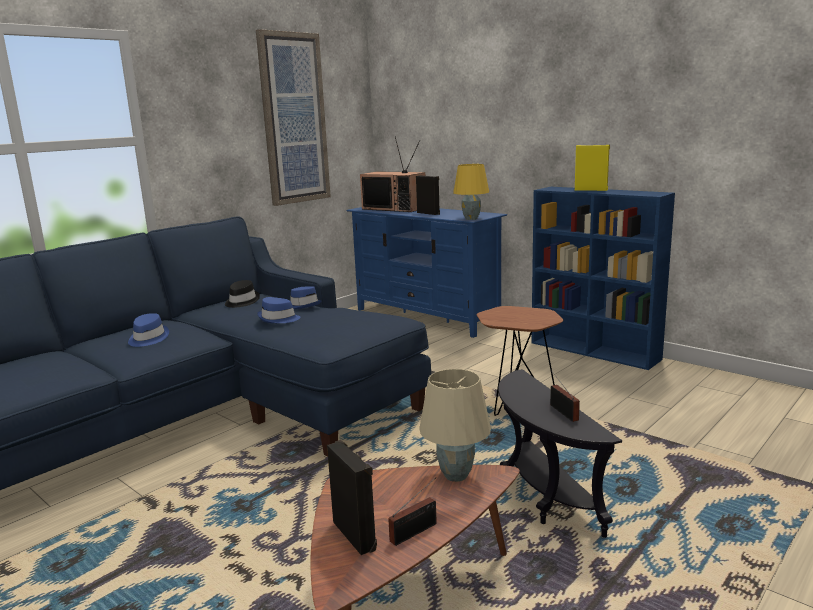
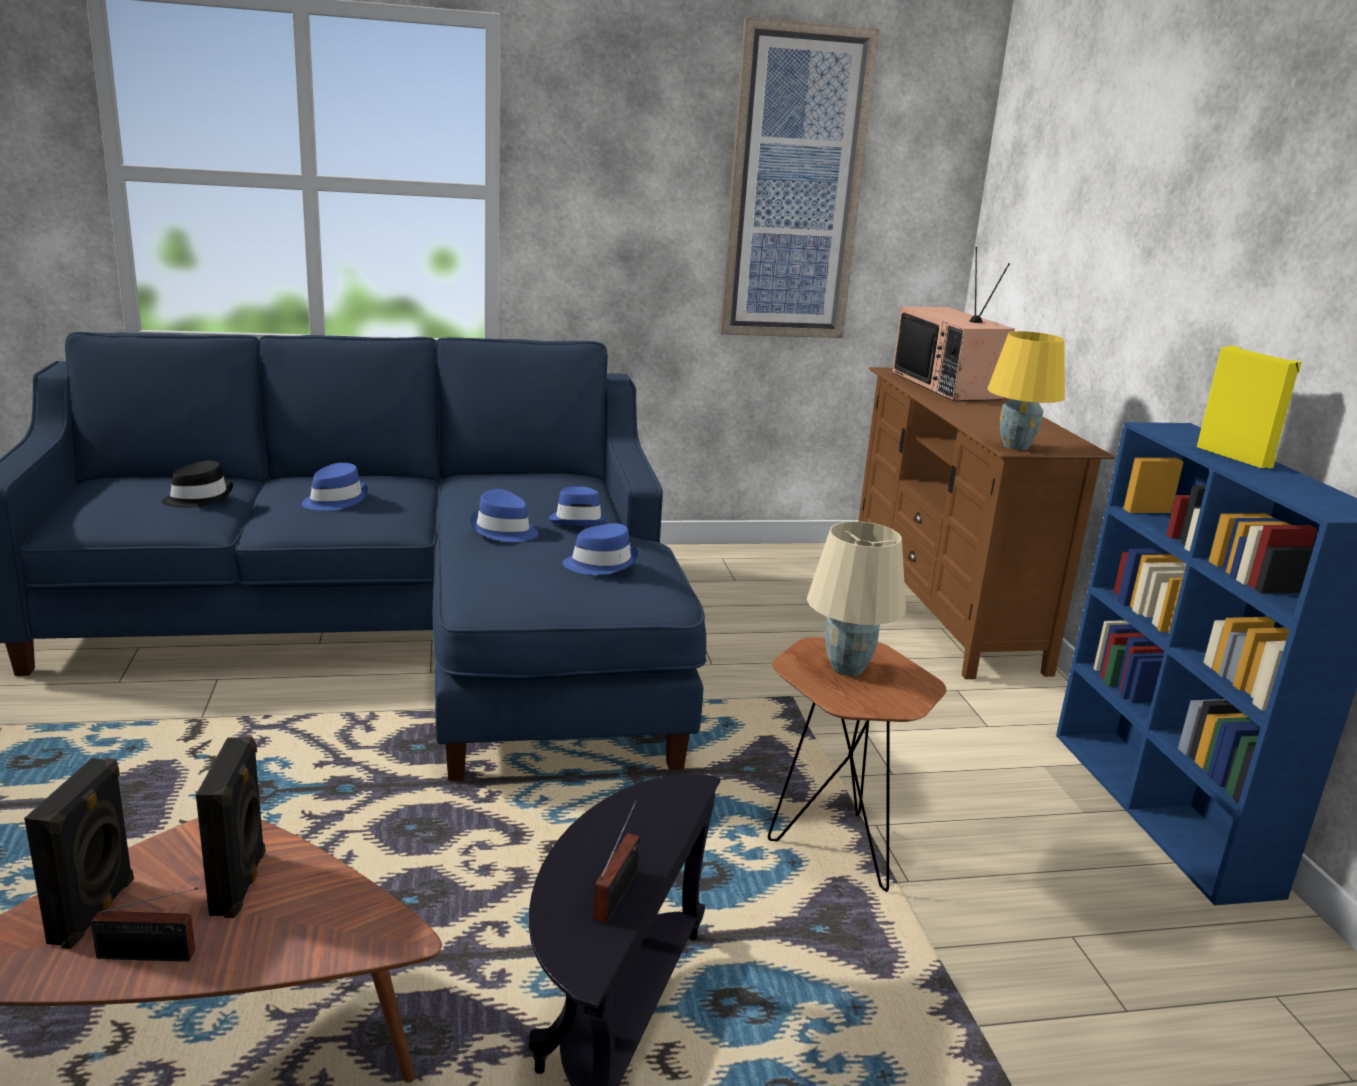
camera: 35 degrees right, 5 degrees up
black hat [225,280,260,308] -> black hat moved to [162,461,233,508]
blue tv stand [346,207,507,338] -> brown tv stand [858,367,1115,679]
black speaker [416,175,440,215] -> black speaker moved to [196,736,265,918]
beige table lamp [419,369,491,482] -> beige table lamp moved to [807,521,906,676]
none -> blue hat [563,523,638,575]

